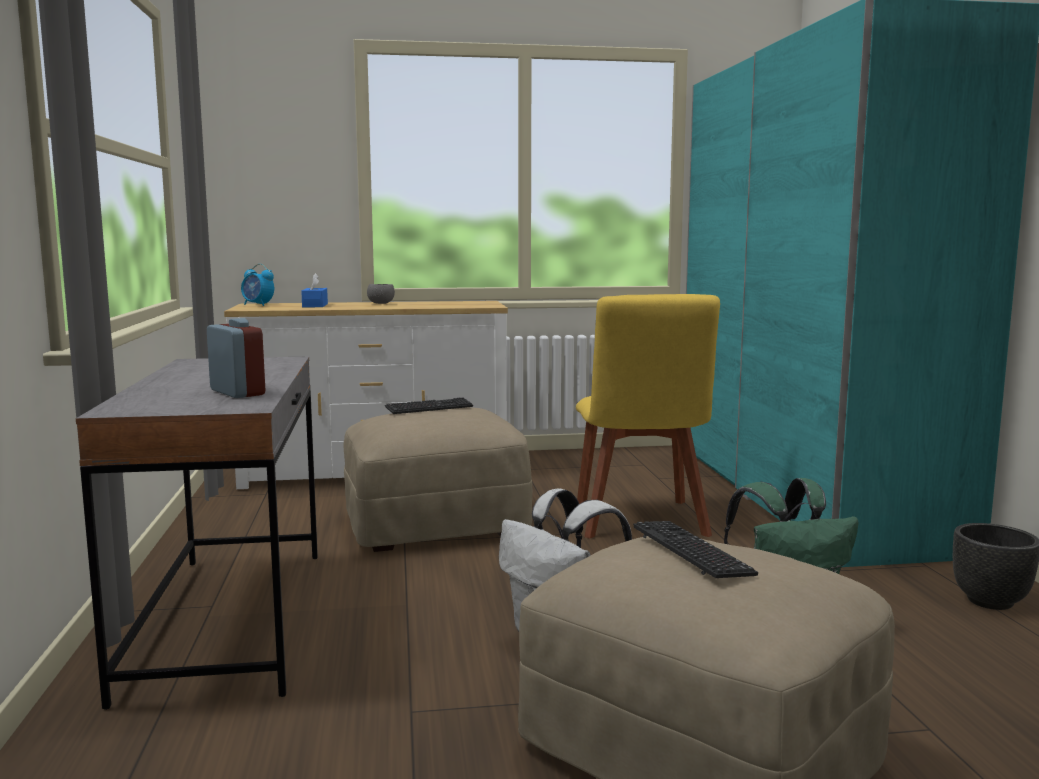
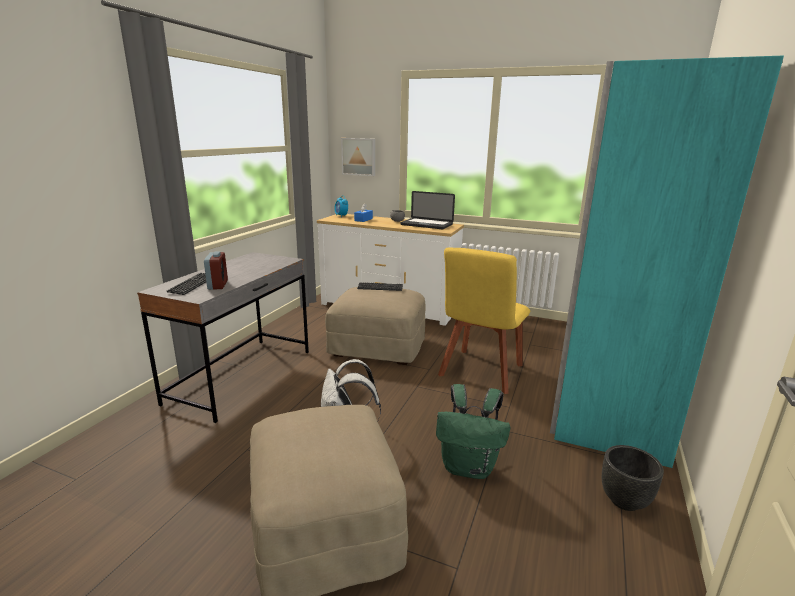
camera: 30 degrees right, 10 degrees up
keyboard [633,521,758,578] -> keyboard moved to [167,273,206,295]
none -> picture [341,138,375,176]
none -> laptop [401,191,455,229]

